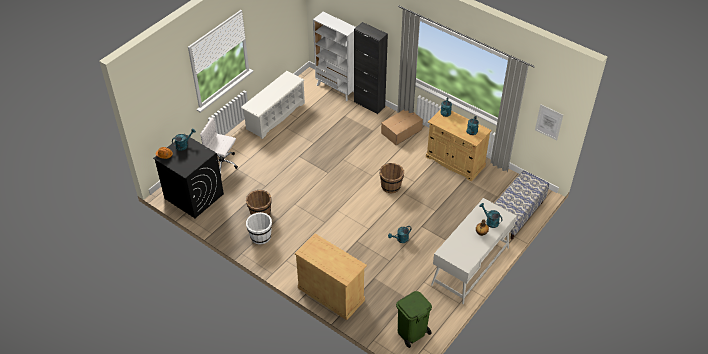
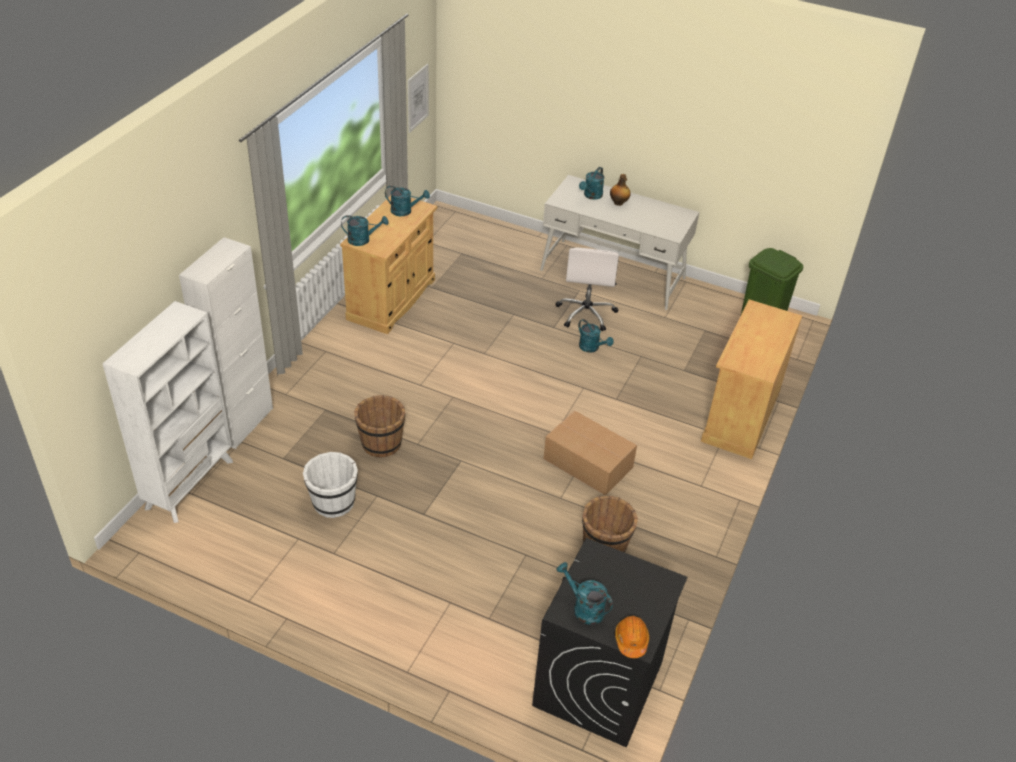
camera: 105 degrees left, 5 degrees down
white office chair [200,117,238,175] -> white office chair moved to [555,247,619,331]
white shoe rack [241,71,305,139] -> none
white bucket [246,212,272,245] -> white bucket moved to [303,452,358,518]
black cabinet [354,22,388,114] -> white cabinet [179,237,273,449]
brown bucket [380,163,404,193] -> brown bucket moved to [354,395,405,458]
cardboard box [381,110,423,145] -> cardboard box moved to [544,410,637,495]
bench [494,170,549,240] -> none

